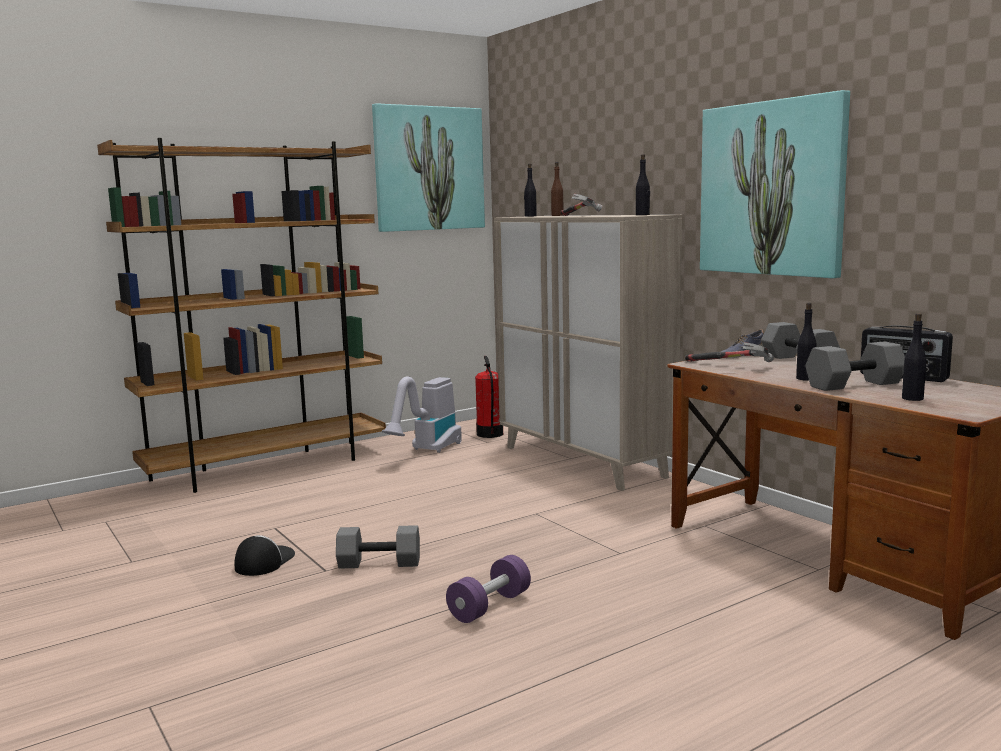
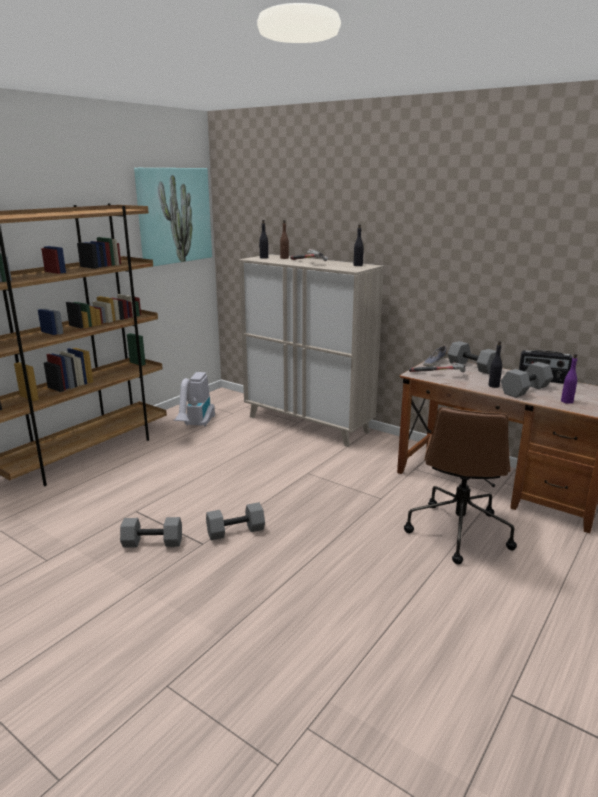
camera: 20 degrees left, 10 degrees up
cap [235,535,295,576] -> grey dumbbell [120,517,182,548]
purple dumbbell [446,555,531,623] -> none
fire extinguisher [475,356,503,438] -> none
picture [700,90,850,278] -> none
black bottle [902,313,926,401] -> purple bottle [561,354,577,404]
none -> brown office chair [404,407,517,565]

